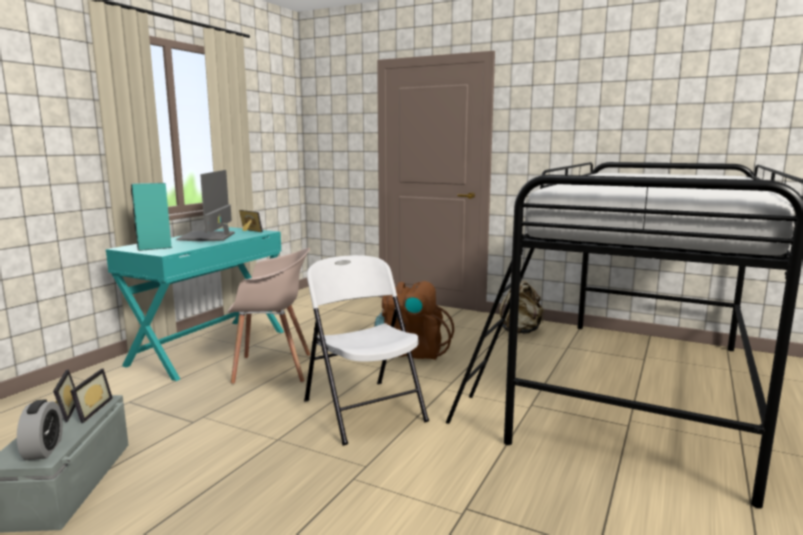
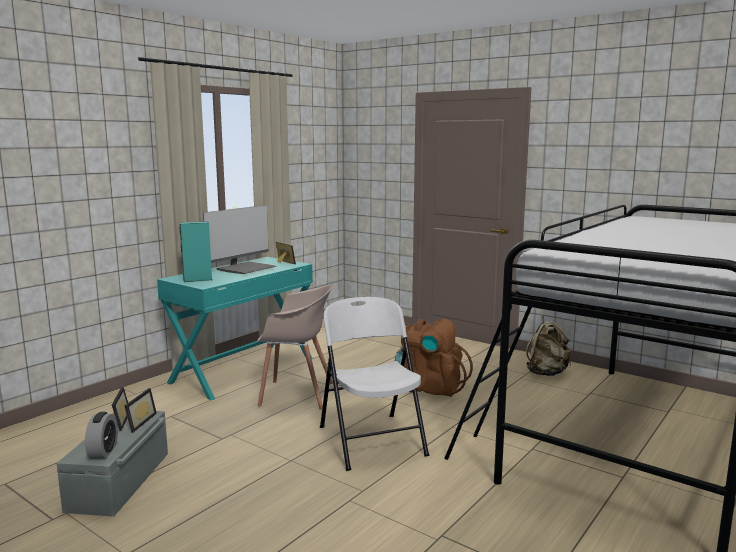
camera: 10 degrees right, 0 degrees up
monitor [176,170,235,241] -> monitor turned 150 degrees counterclockwise [203,205,276,274]

